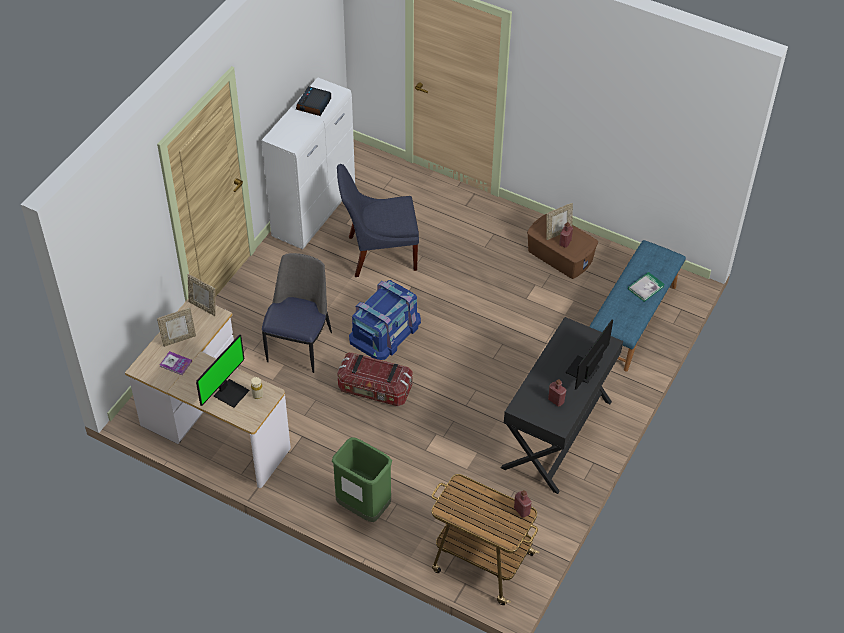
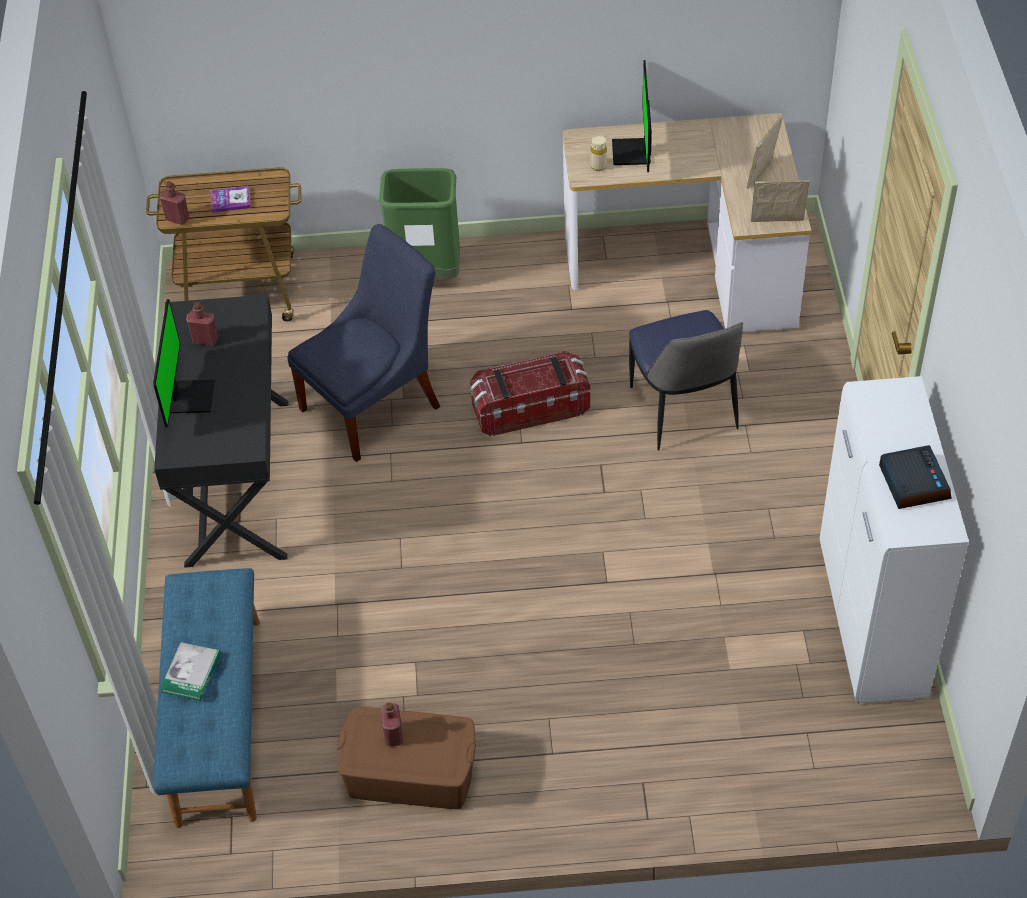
camera: 150 degrees right, 0 degrees up
book [160,351,192,375] -> book moved to [210,186,251,213]
blue chair [337,164,419,277] -> blue chair moved to [287,224,440,462]
blue storage box [349,280,421,360] -> none
picture frame [546,203,573,240] -> none

